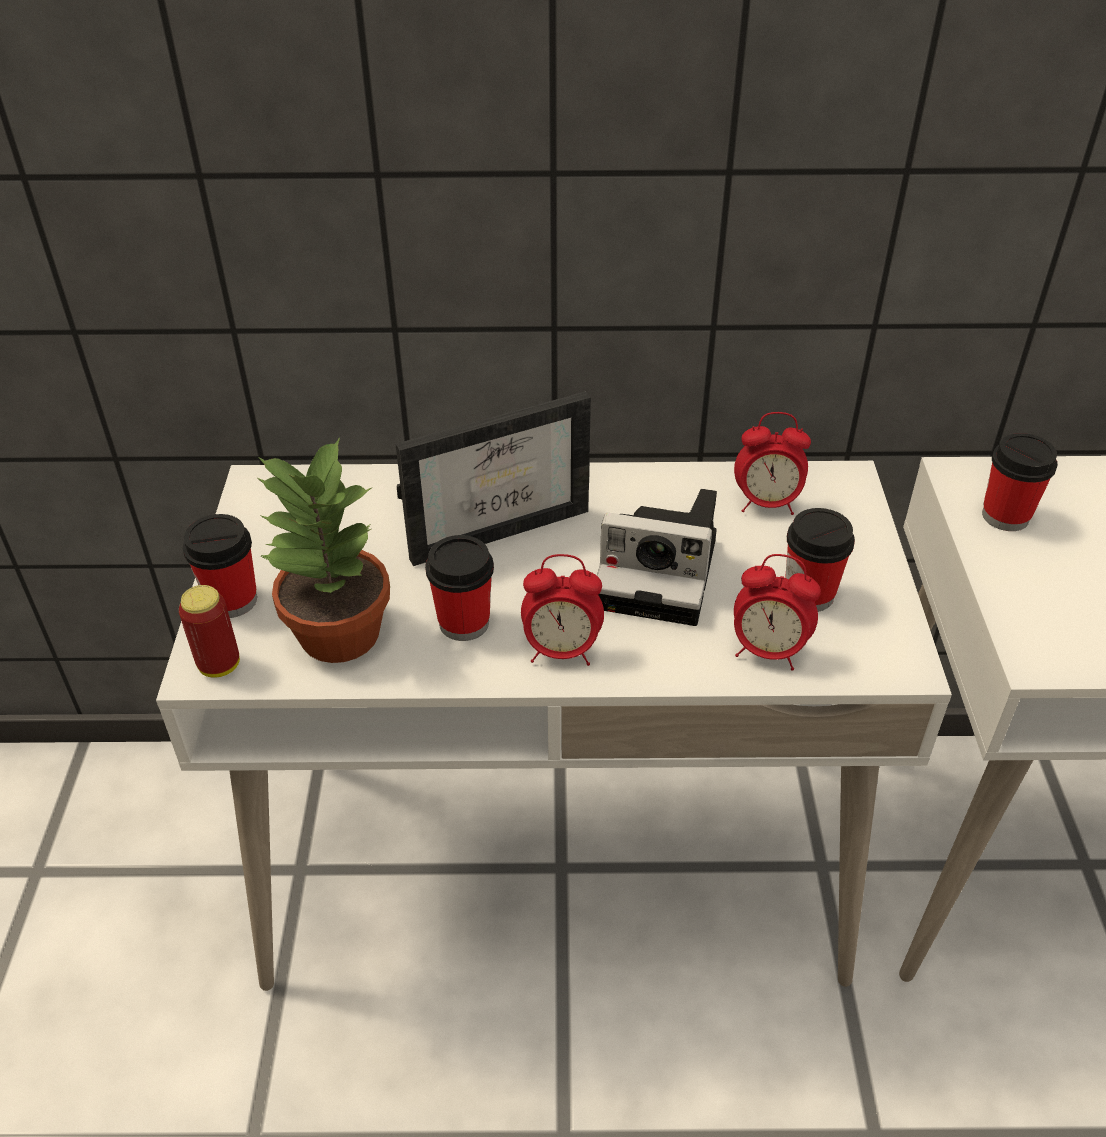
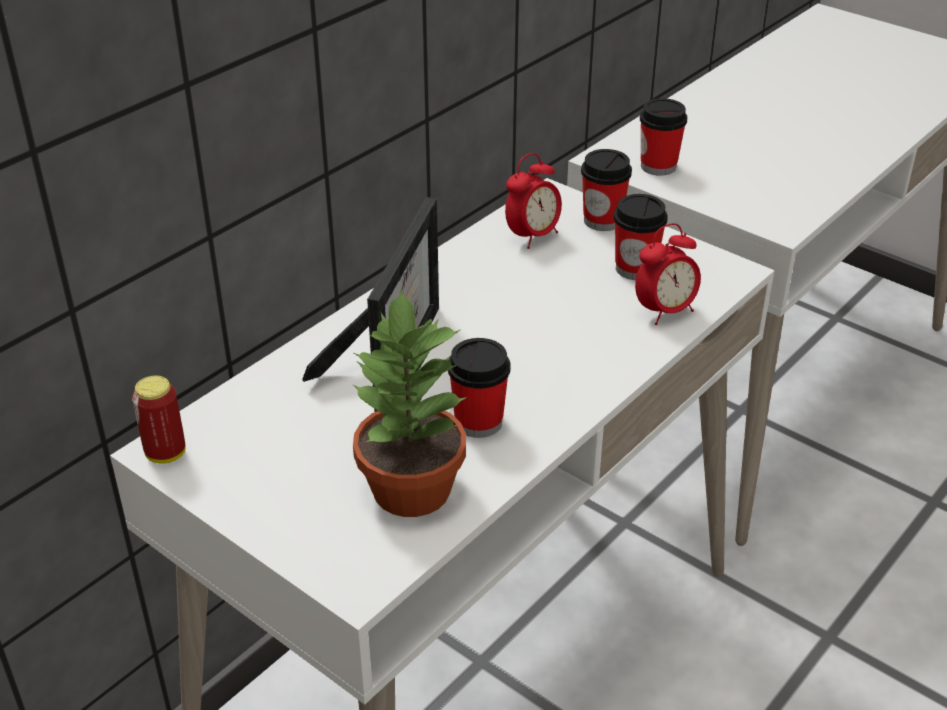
camera: 50 degrees left, 5 degrees down
can [179,585,240,678] -> can moved to [132,375,185,464]
cup [183,514,257,618] -> cup moved to [581,149,632,231]
alarm clock [521,554,604,666] -> none
camera [597,489,717,626] -> none

